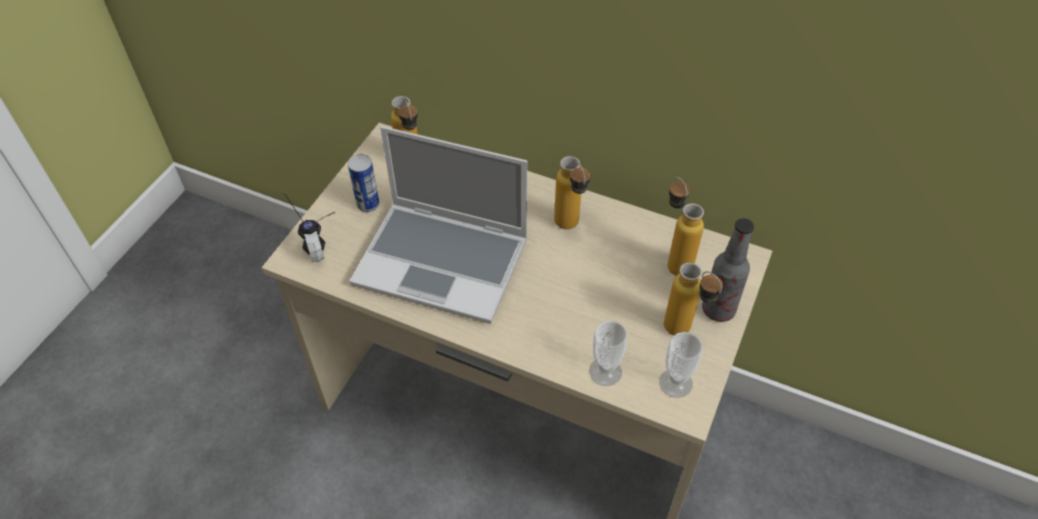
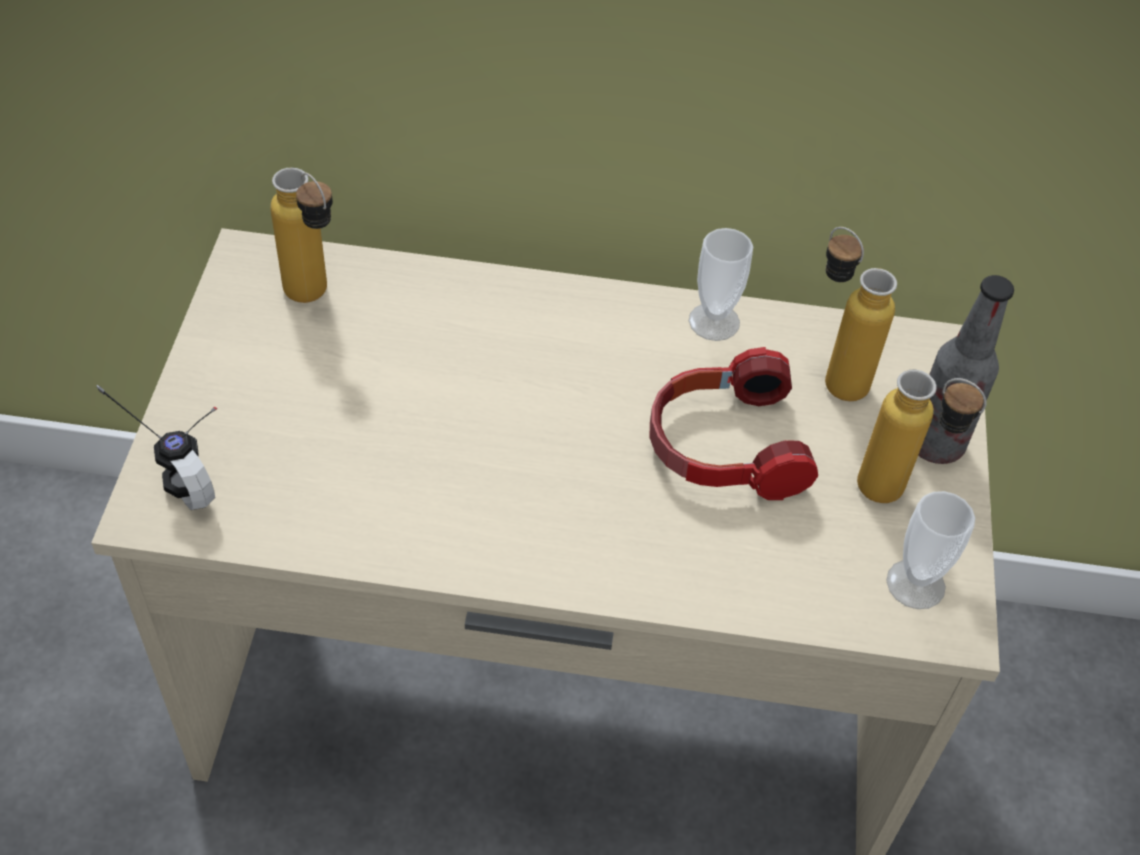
camera: 20 degrees left, 0 degrees up
can [348,154,379,212] -> none
laptop [349,126,527,324] -> none
bottle [554,156,590,229] -> none
cup [589,321,627,386] -> cup moved to [689,228,753,341]
none -> headphones [650,347,818,500]

